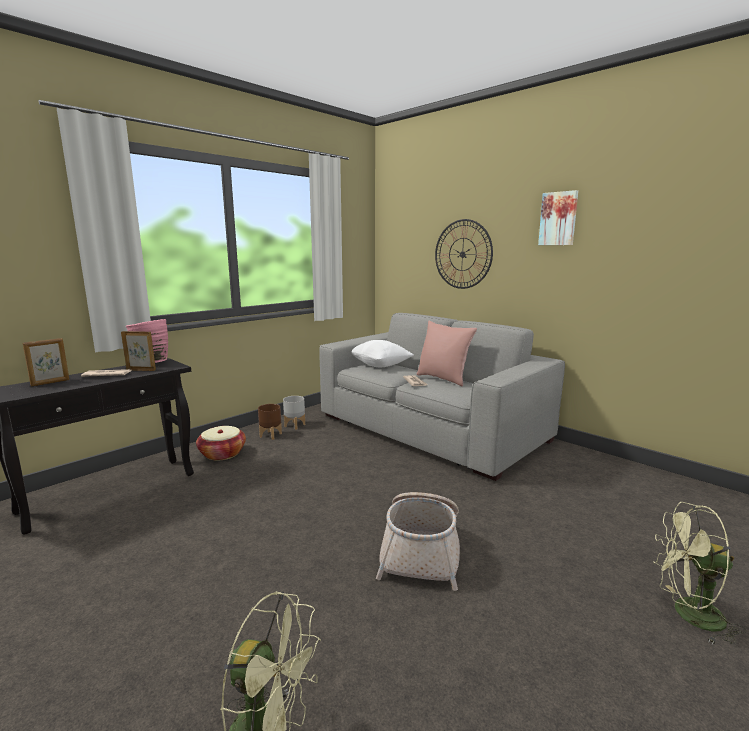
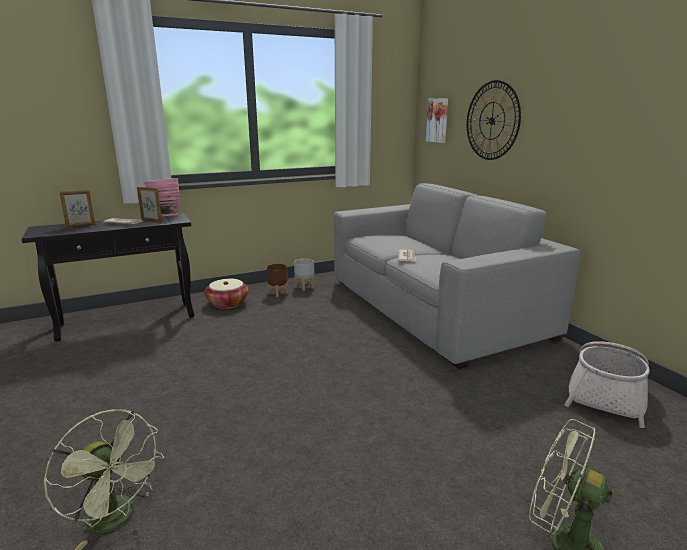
camera: 20 degrees right, 5 degrees up
white pillow [351,340,414,367] -> none
basket [376,492,460,591] -> basket moved to [564,341,650,428]
pink pillow [417,321,477,386] -> none
picture [538,190,578,245] -> picture moved to [426,98,448,143]

